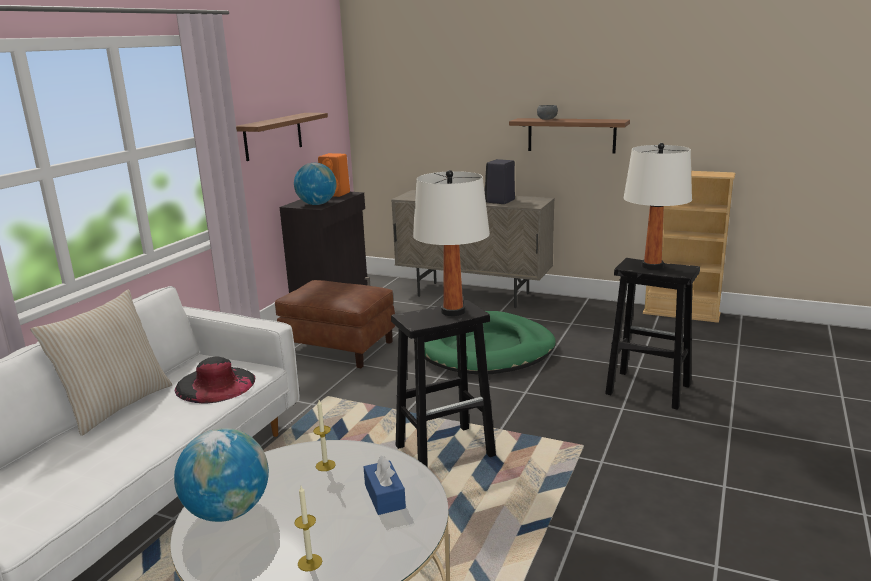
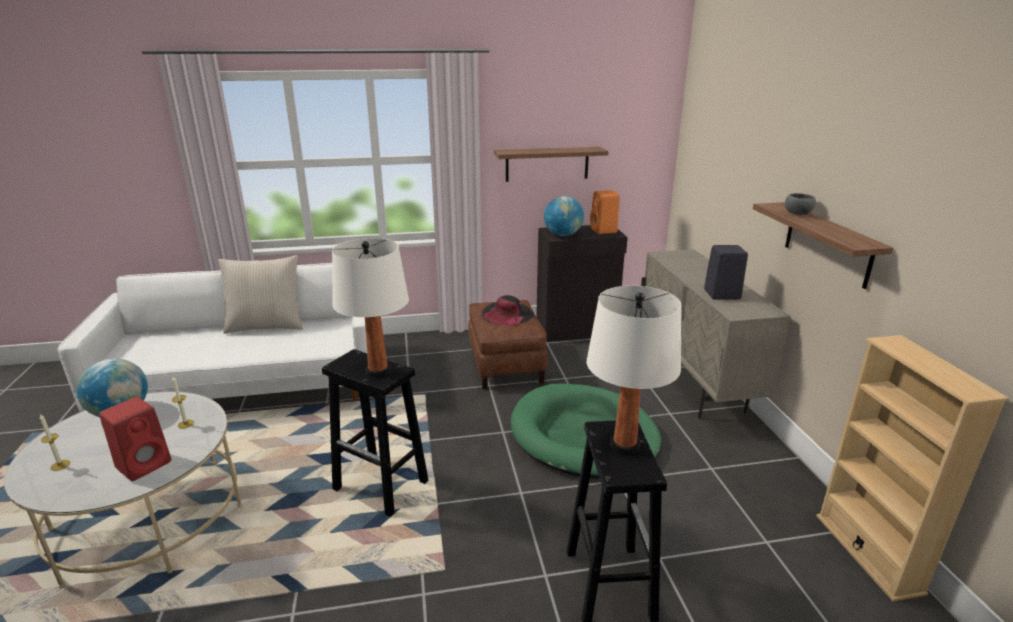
camera: 55 degrees right, 5 degrees up
black hat [174,356,255,404] -> black hat moved to [482,295,533,326]
blue tissue box [364,455,406,515] -> red speaker [99,397,171,481]

